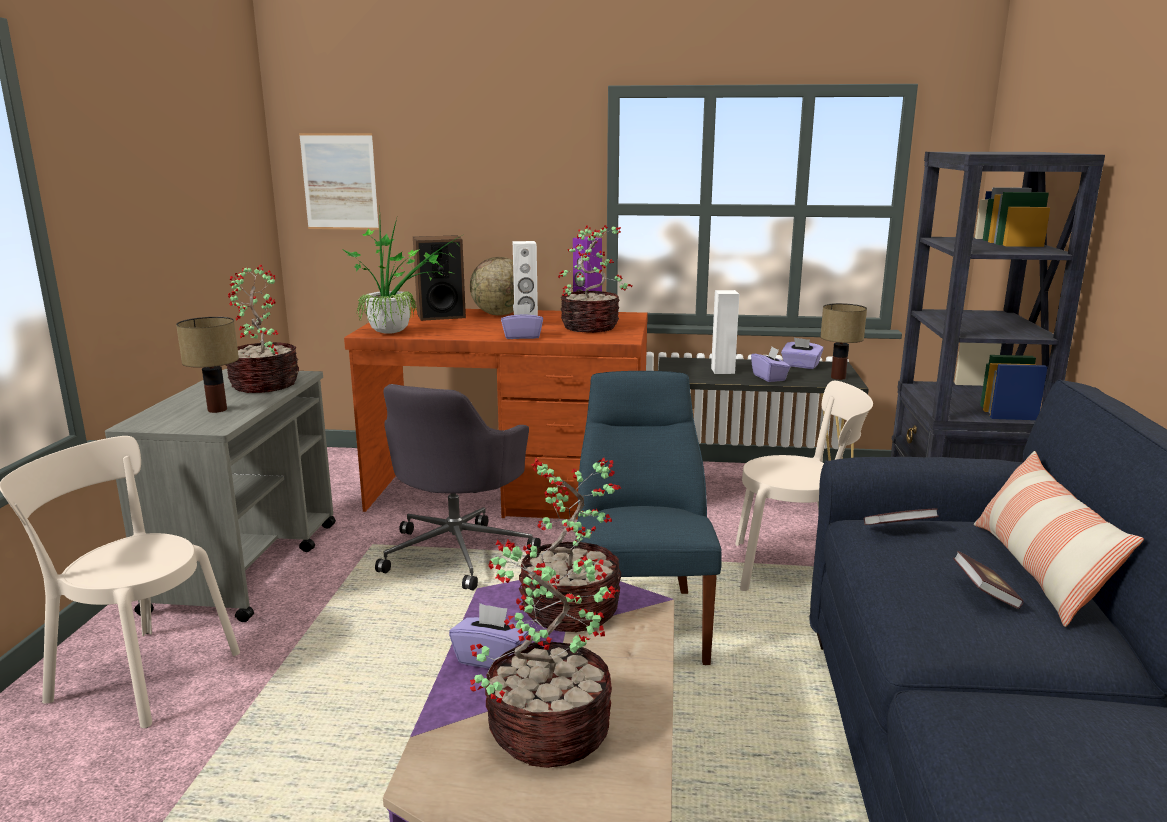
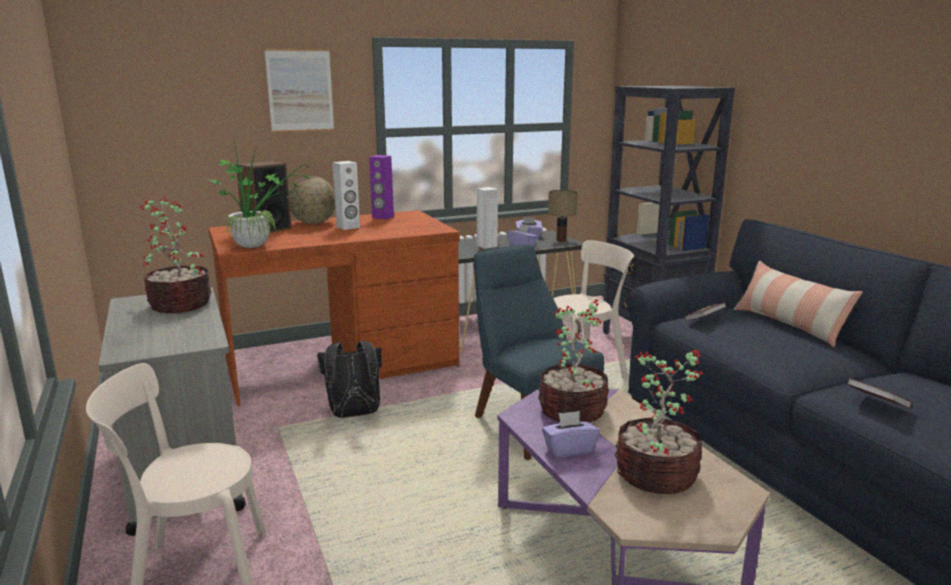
camera: 30 degrees left, 0 degrees up
table lamp [176,317,239,413] -> none
picture [299,133,379,230] -> picture moved to [264,49,334,132]
grey office chair [375,384,541,591] -> black backpack [317,341,382,418]
purple tissue box [501,304,543,339] -> none
potted plant [558,225,633,333] -> none
book [953,551,1024,609] -> book moved to [847,378,912,408]

